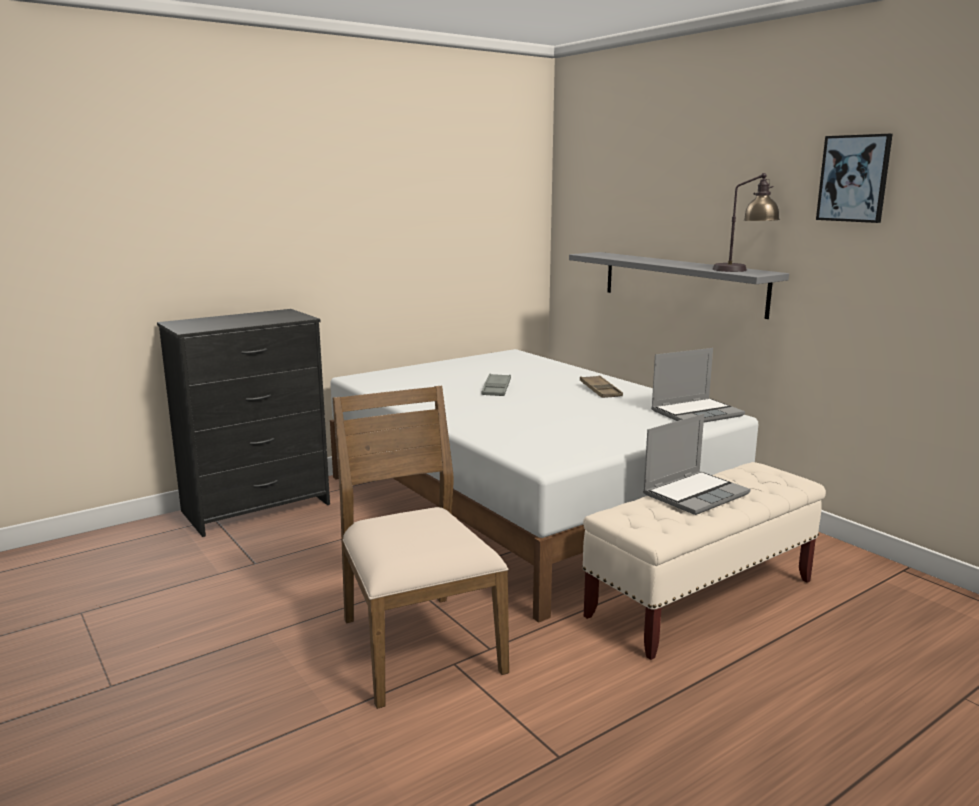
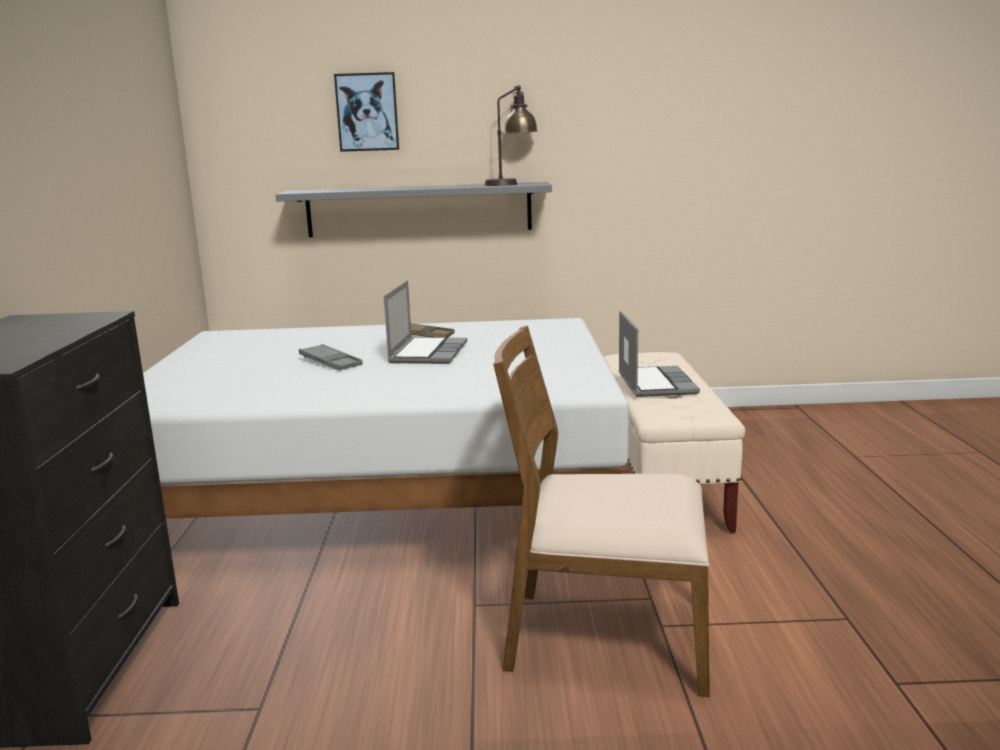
camera: 55 degrees left, 0 degrees up
laptop [651,348,745,422] -> laptop moved to [384,280,467,364]
picture [816,134,893,223] -> picture moved to [334,72,399,152]

